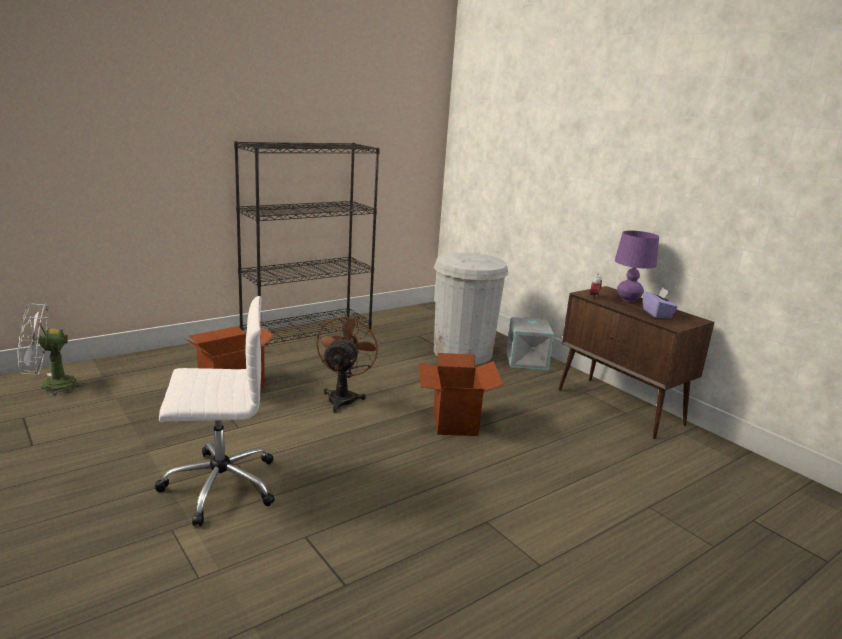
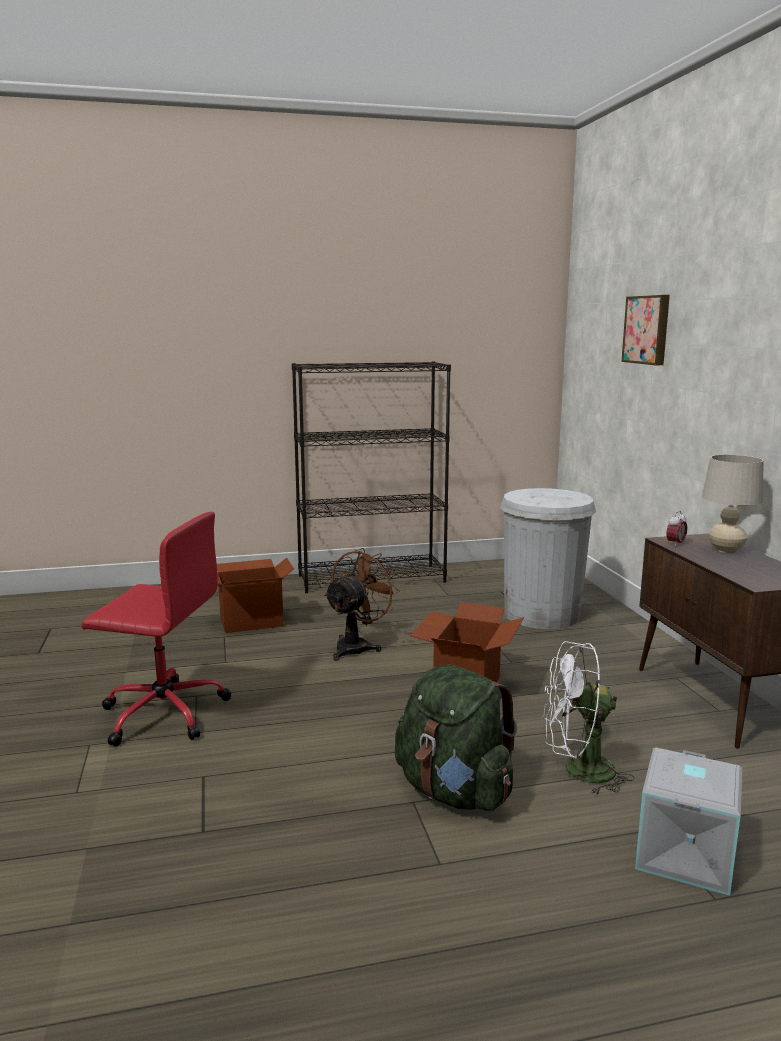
camera: 25 degrees right, 5 degrees down
white fan [17,303,87,396] -> white fan moved to [543,641,634,796]
white office chair [155,296,275,526] -> red office chair [82,512,231,747]
grey storage box [506,317,554,370] -> grey storage box moved to [635,748,742,896]
purple table lamp [615,231,659,302] -> beige table lamp [702,455,764,553]
purple tissue box [643,288,677,318] -> none
none -> green backpack [395,664,517,811]
none -> picture [621,295,670,365]

